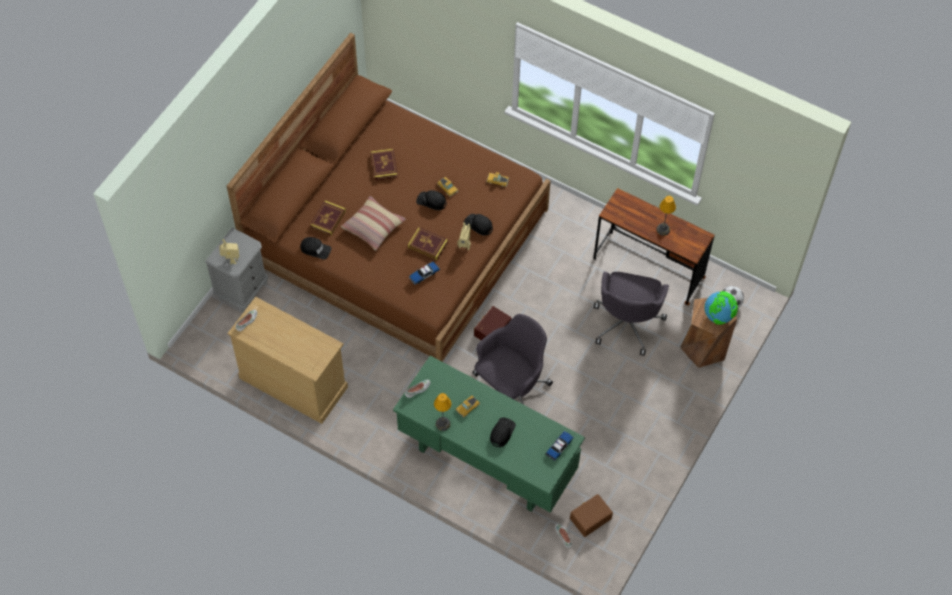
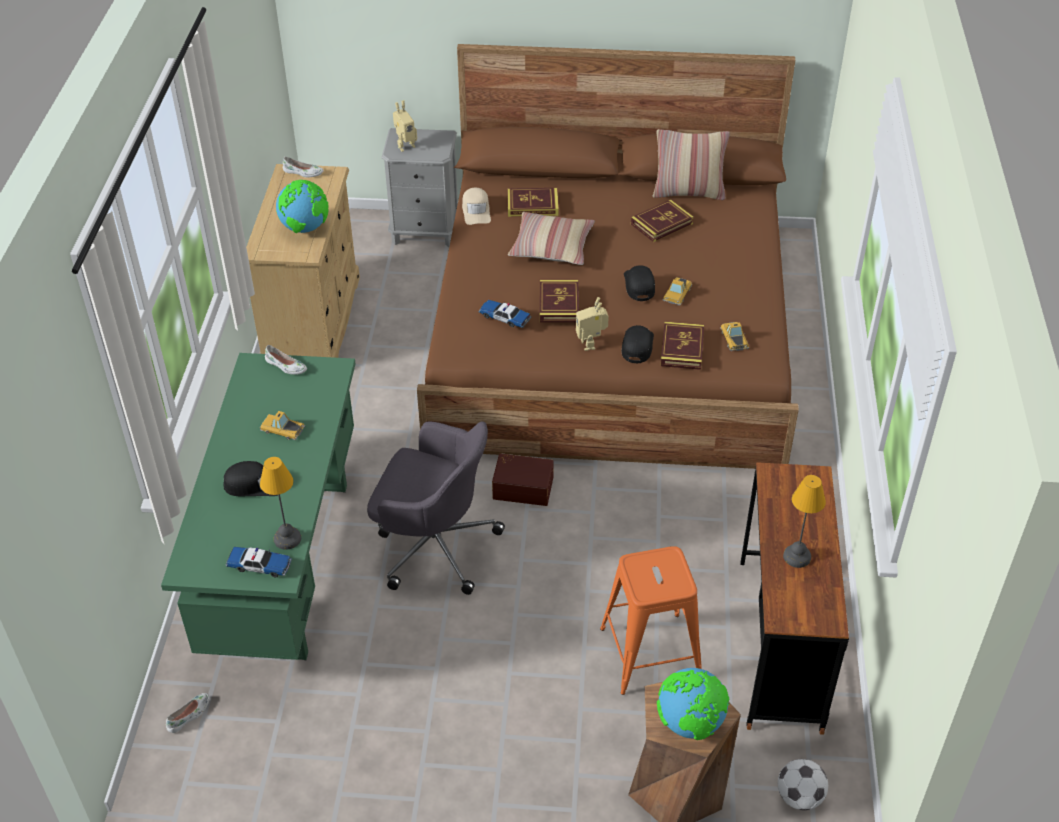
camera: 65 degrees right, 15 degrees down
black cap [300,237,331,260] -> beige cap [462,188,491,225]
table lamp [434,393,451,431] -> table lamp moved to [260,457,301,550]
brown storage box [570,494,613,537] -> none
grey office chair [594,272,669,356] -> orange stool [600,546,702,695]
none -> globe [276,180,328,233]
none -> pillow [653,129,730,200]
none -> book [661,322,704,370]

